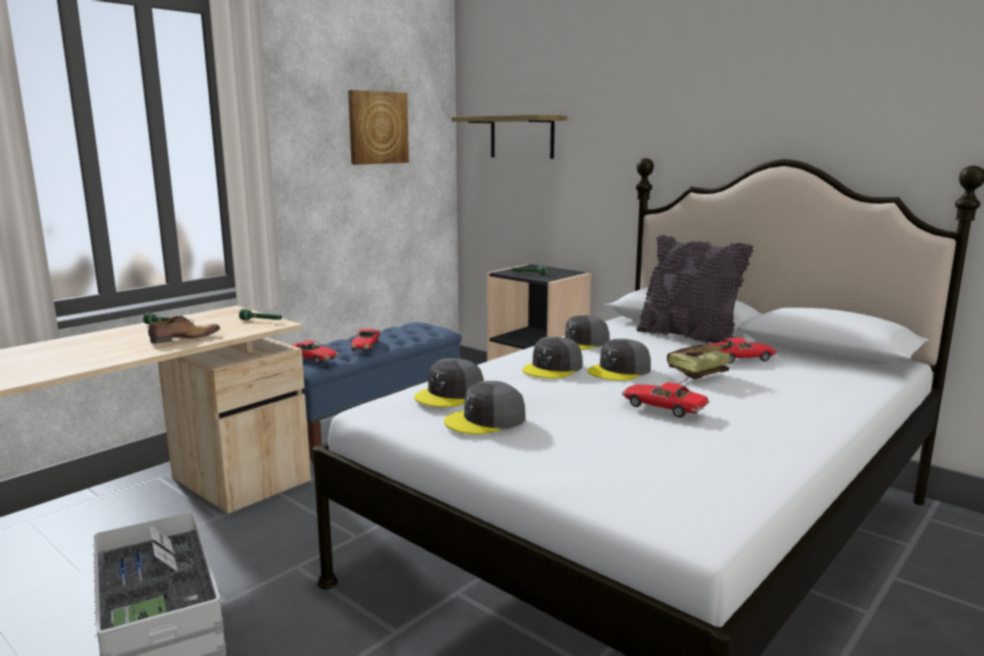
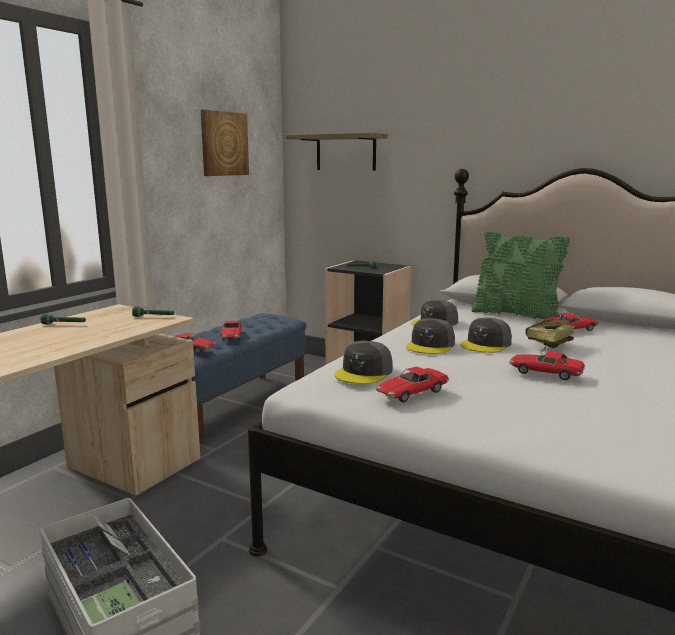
camera: 10 degrees left, 0 degrees up
shoe [148,316,220,344] -> none
grey cap [444,381,526,434] -> toy car [376,367,449,402]
black pillow [636,235,754,343] -> green pillow [471,231,570,319]

